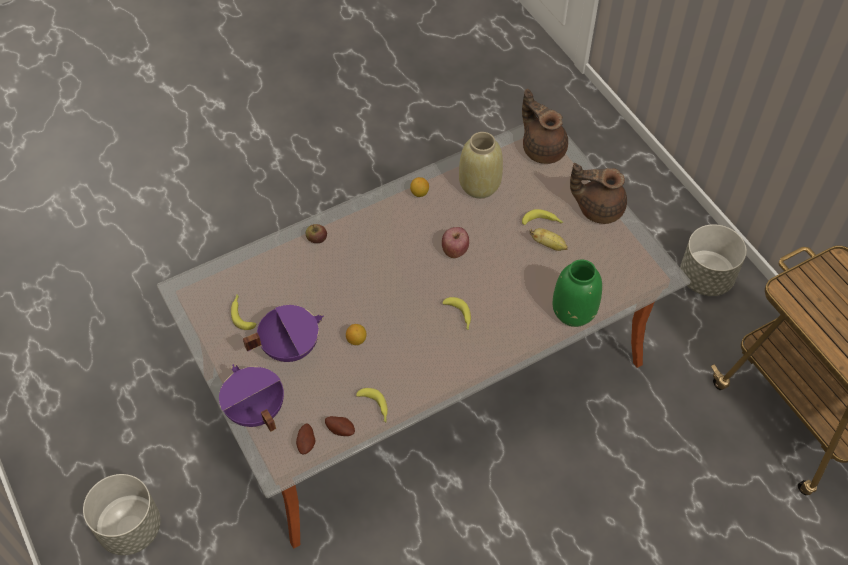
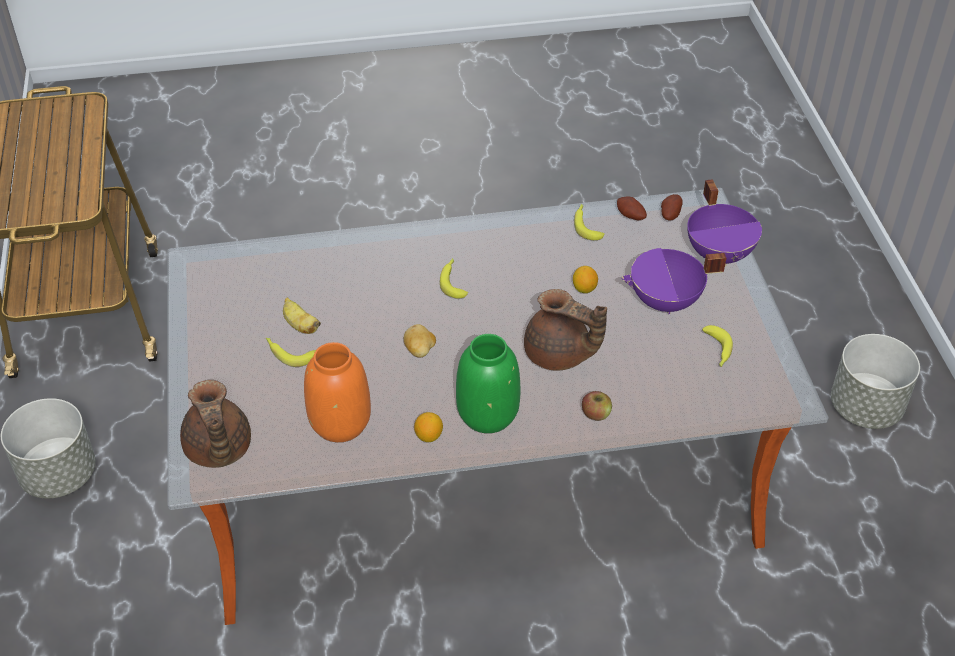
camera: 160 degrees left, 10 degrees down
apple [442,227,469,258] -> potato [404,324,436,357]
beige vase [459,132,503,198] -> orange vase [304,342,371,442]
green vase [553,260,602,327] -> green vase moved to [456,334,520,433]
brown teapot [570,163,627,224] -> brown teapot moved to [524,289,607,371]

